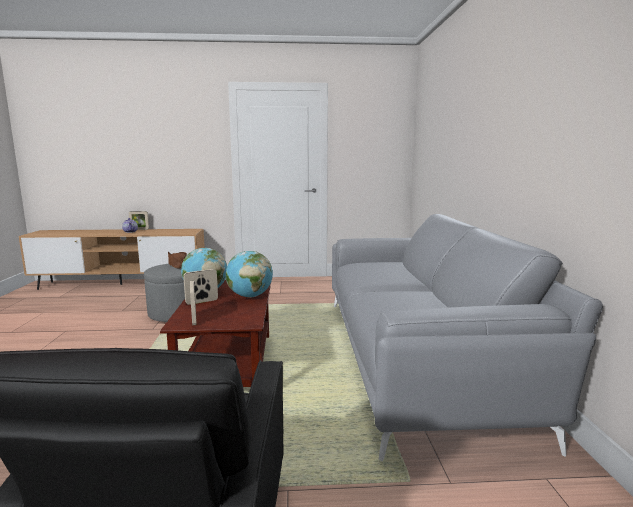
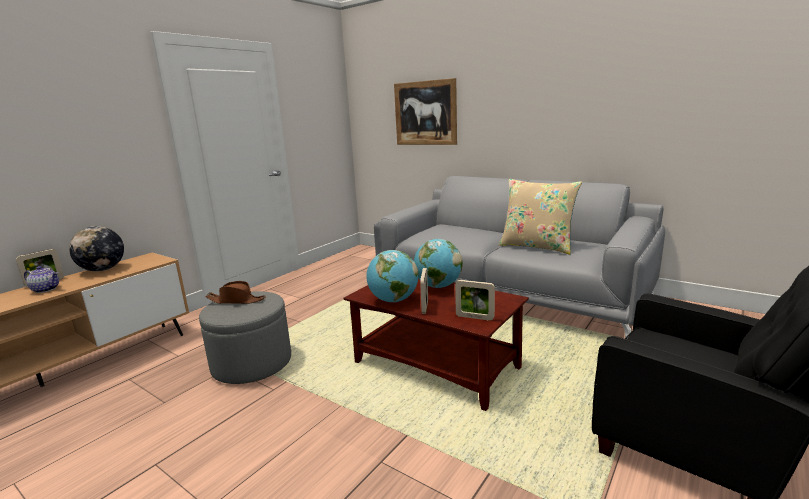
camera: 50 degrees left, 5 degrees up
none -> globe [69,226,124,271]
none -> picture [394,78,457,145]
none -> beige pillow [498,179,582,255]

